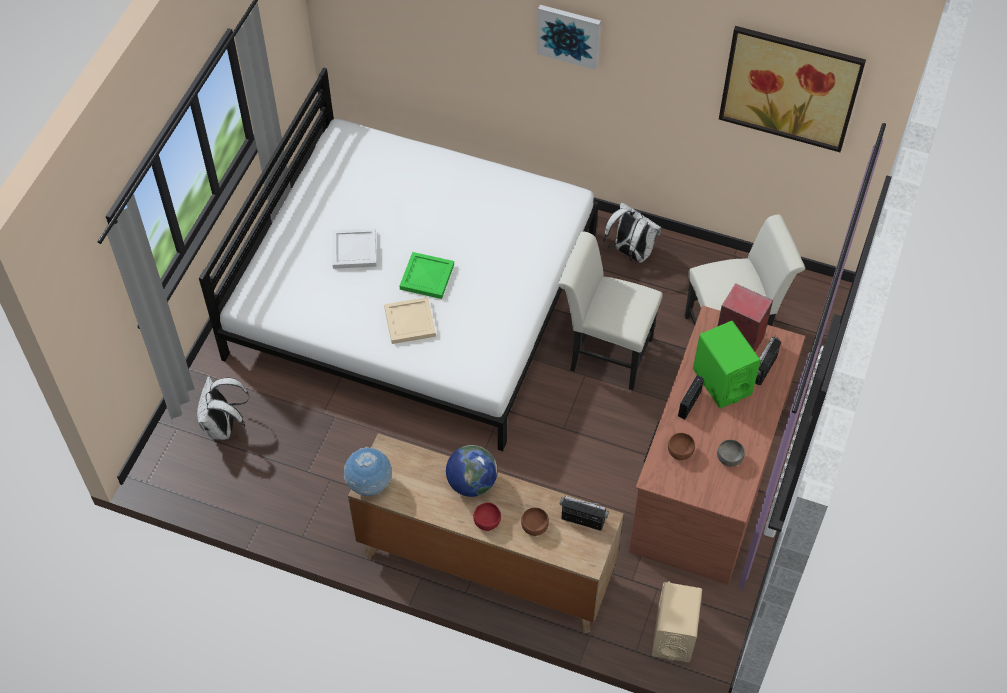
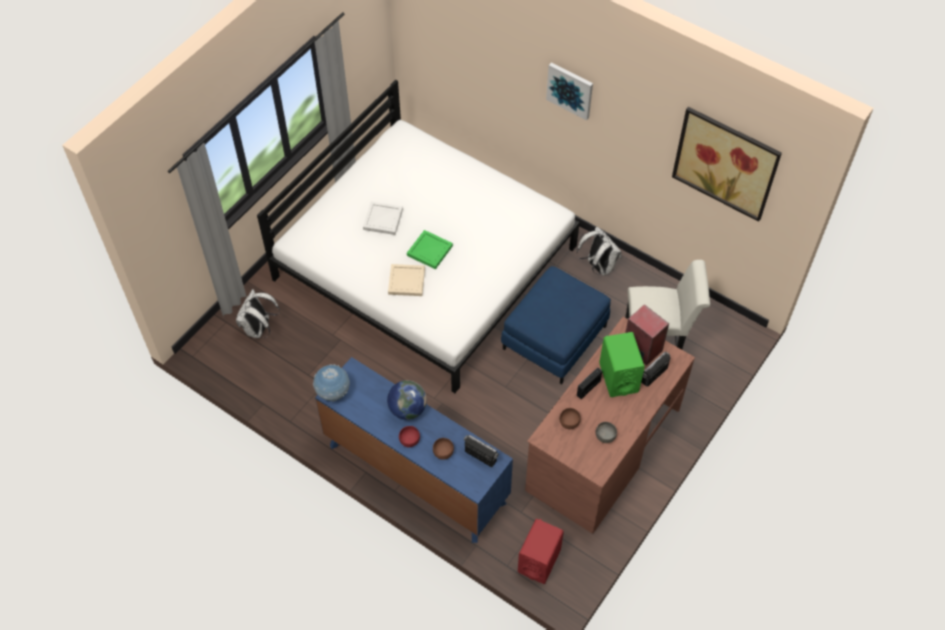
camera: 15 degrees right, 0 degrees up
brown dresser [348,433,624,633] -> blue dresser [315,357,513,543]
white chair [558,232,663,390] -> blue ottoman [501,266,611,384]
beige speaker [652,581,702,662] -> red speaker [518,519,564,584]

